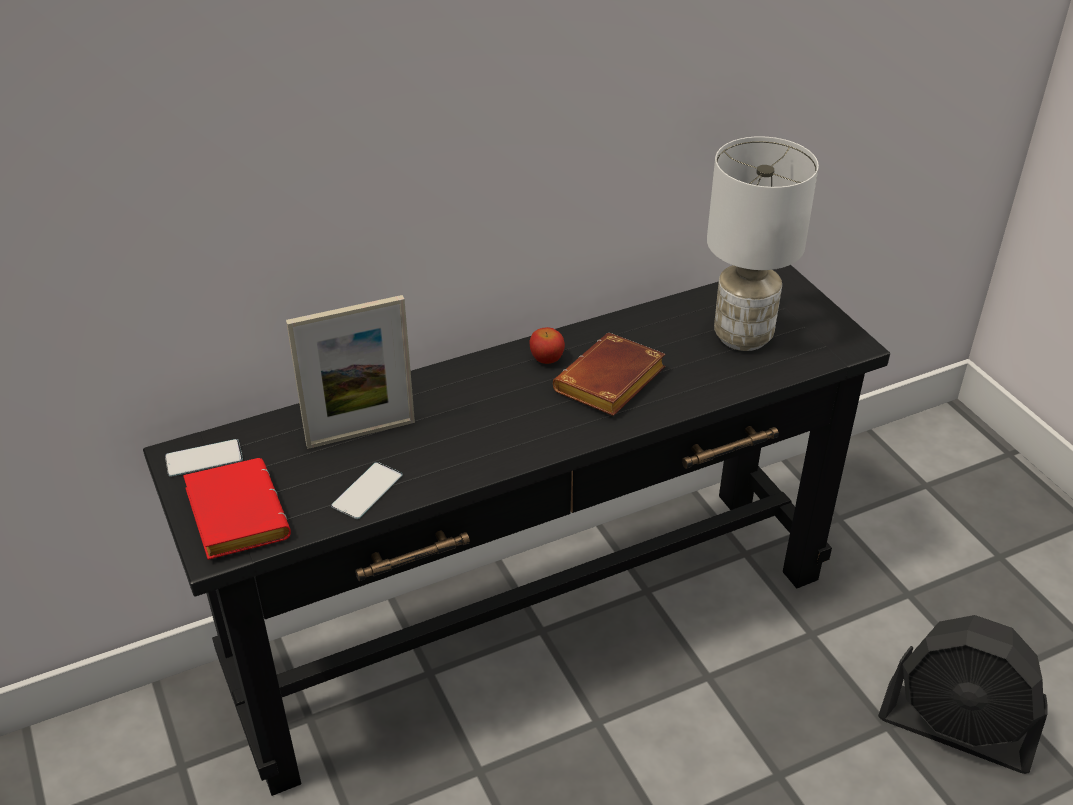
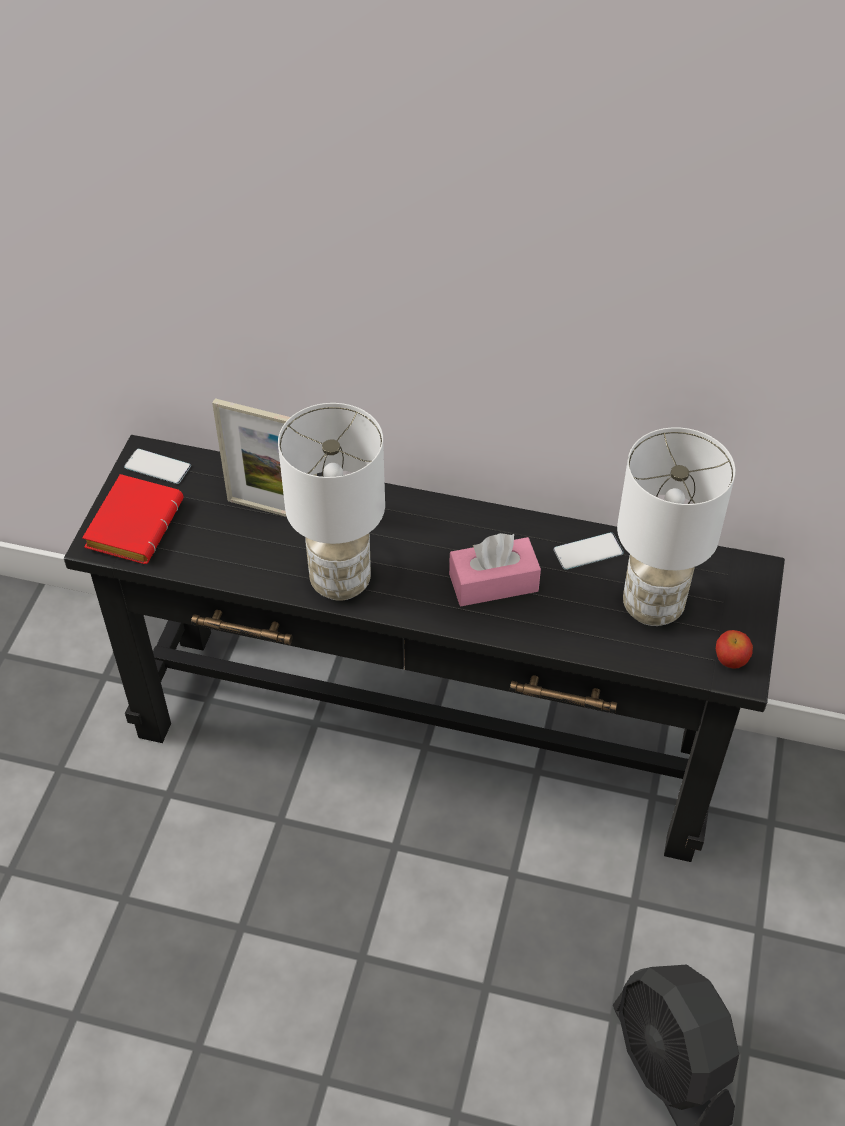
camera: 40 degrees right, 10 degrees up
phone [331,462,402,519] -> phone moved to [553,532,624,570]
apple [530,327,565,364] -> apple moved to [716,630,753,669]
brown book [553,333,666,416] -> pink tissue box [449,533,541,606]
none -> white table lamp [278,403,385,601]

